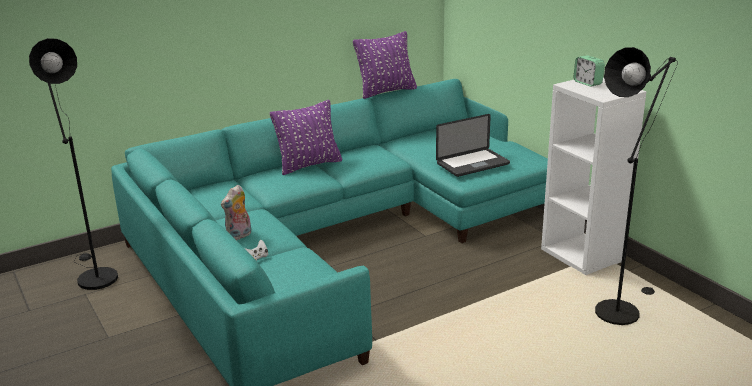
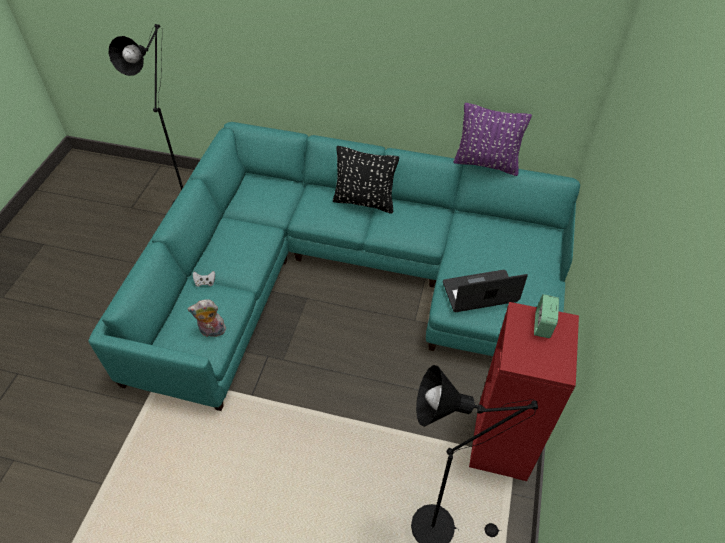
camera: 45 degrees right, 25 degrees up
plush toy [221,185,251,240] -> plush toy moved to [188,299,226,337]
purple pillow [270,100,342,175] -> black pillow [333,146,399,214]
laptop [436,114,510,177] -> laptop turned 150 degrees clockwise [443,270,528,312]
white bookcase [541,77,646,275] -> red bookcase [469,302,579,481]

